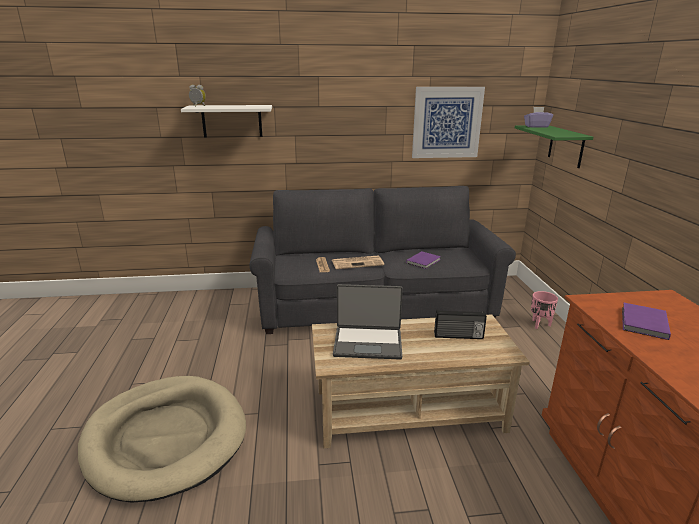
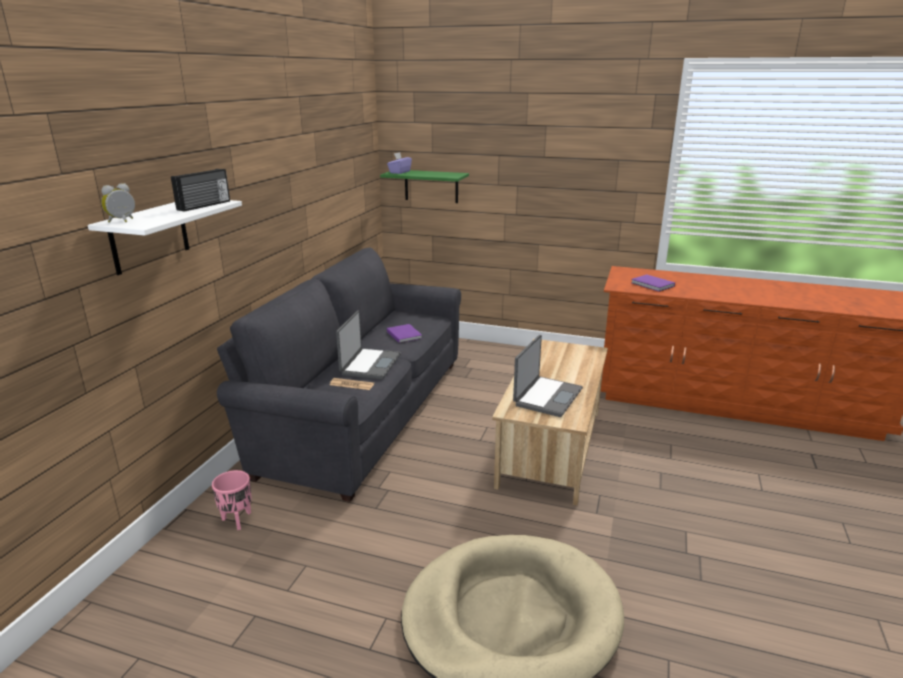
camera: 65 degrees left, 0 degrees up
newspaper [332,255,384,269] -> laptop [336,310,401,379]
picture [412,87,485,158] -> none
radio [434,310,487,339] -> radio moved to [171,169,230,212]
pink planter [531,291,558,329] -> pink planter moved to [212,470,252,530]

